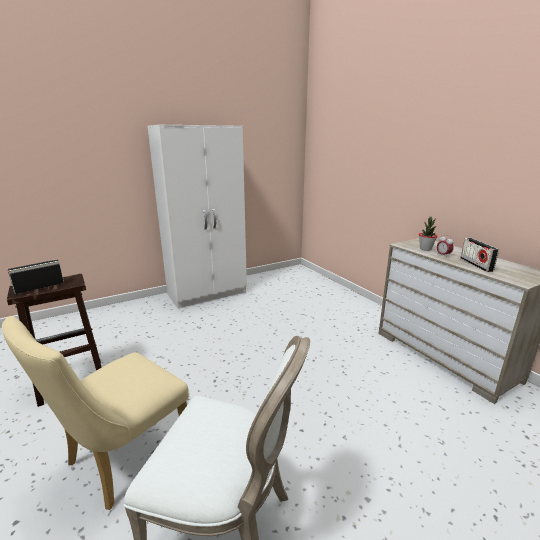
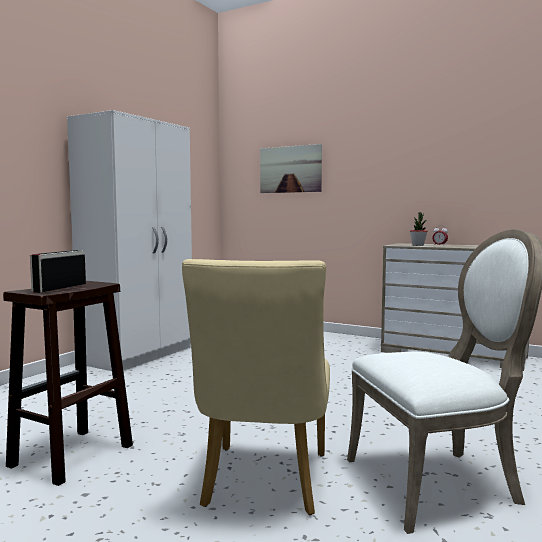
camera: 30 degrees left, 15 degrees down
radio [461,238,499,272] -> none
none -> picture [260,144,322,193]

